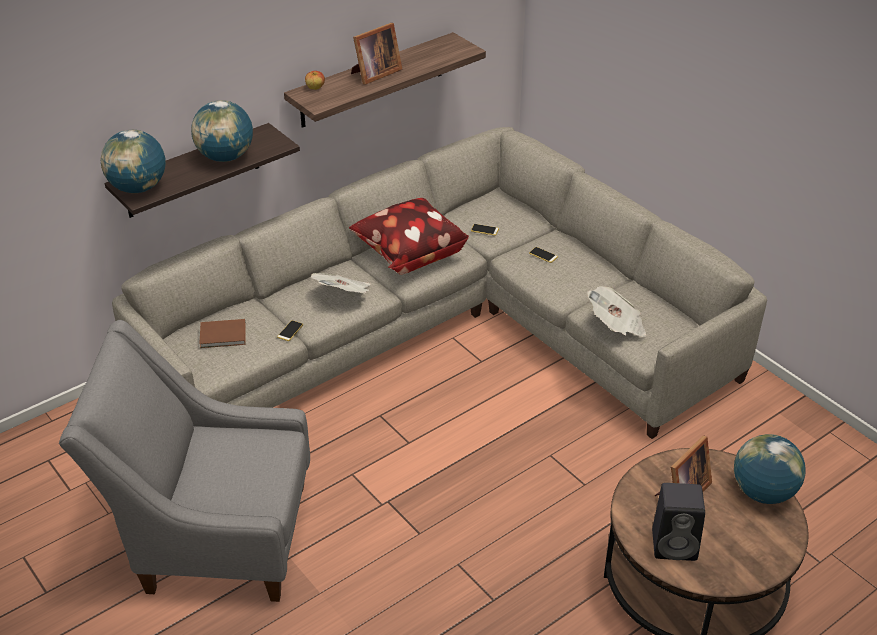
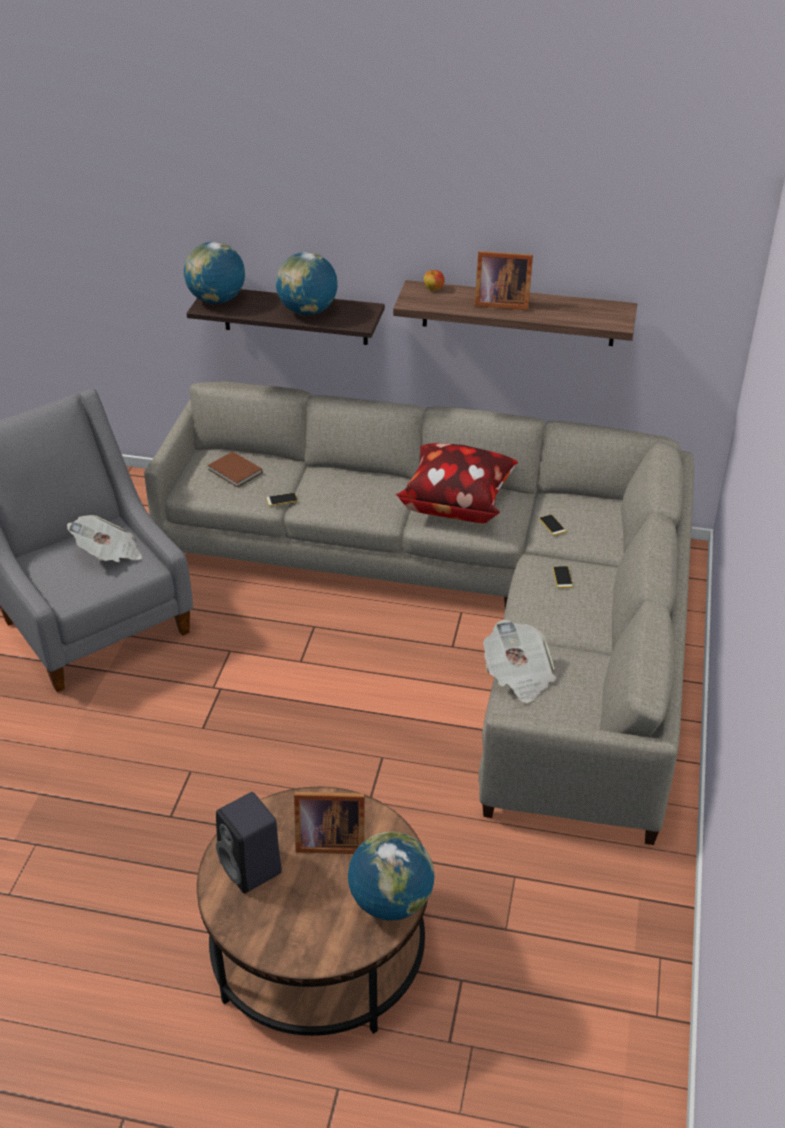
camera: 50 degrees right, 0 degrees up
newspaper [311,273,371,293] -> newspaper moved to [67,515,142,562]

